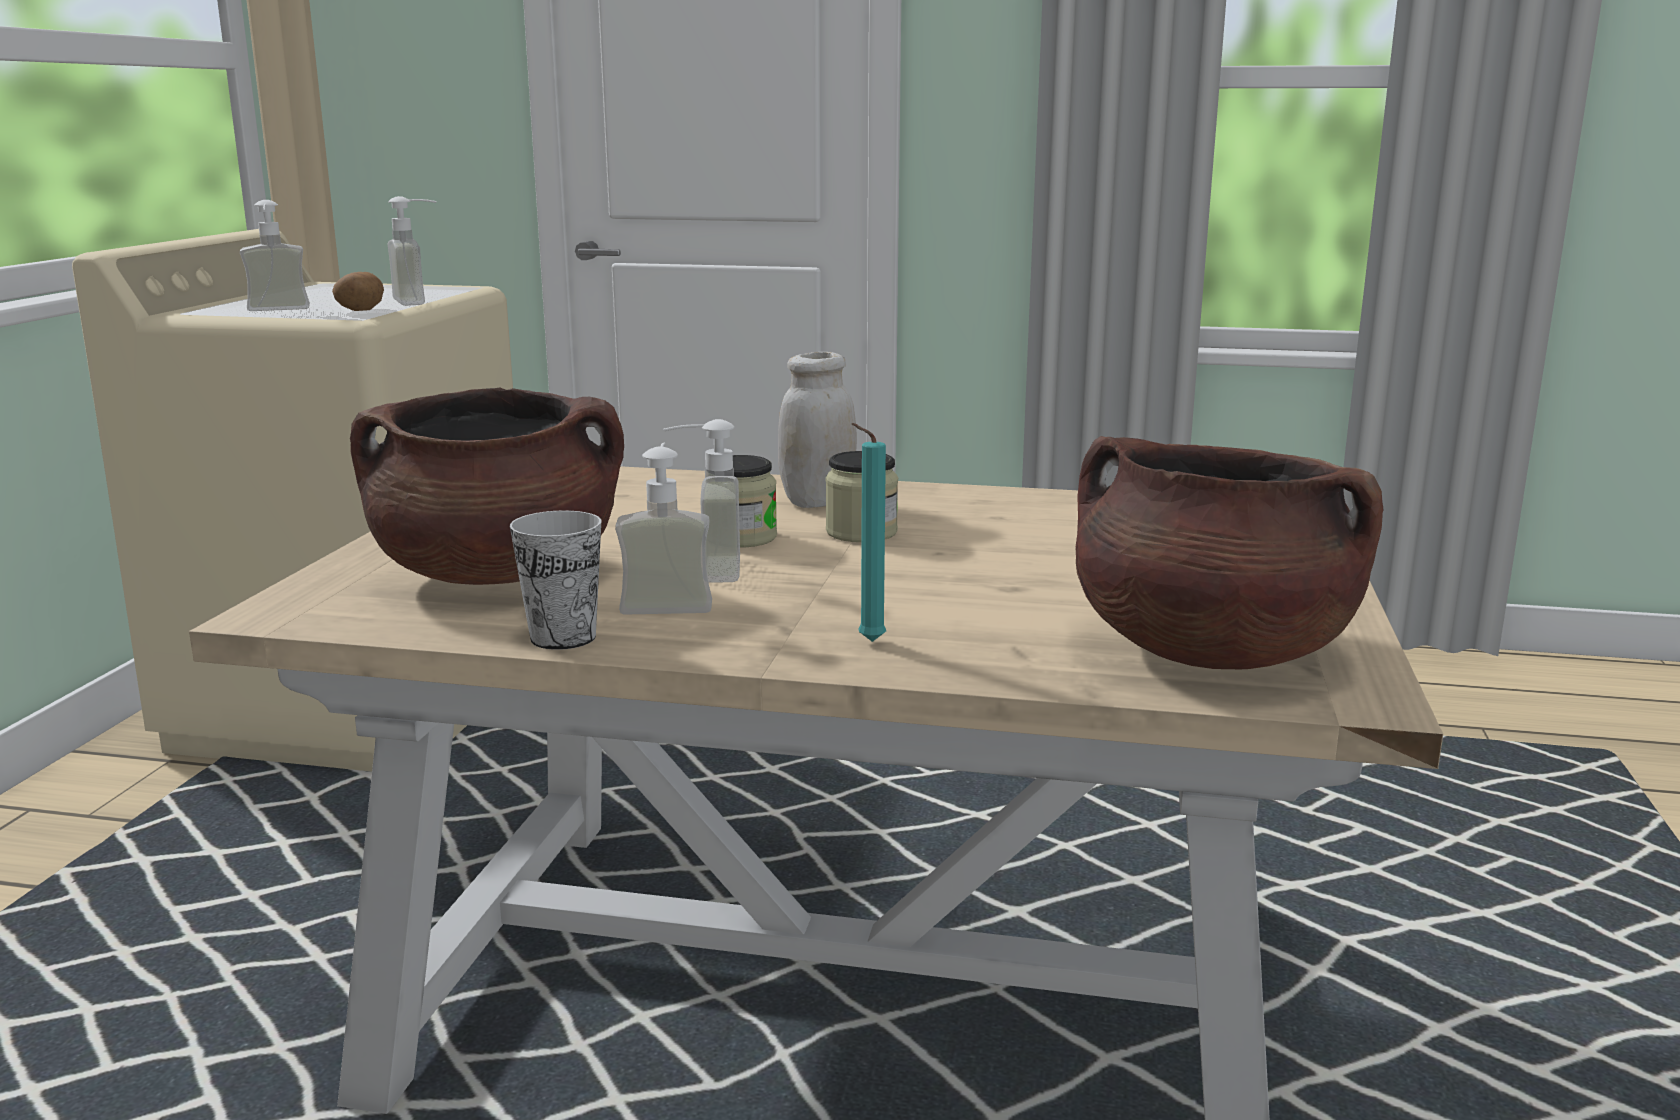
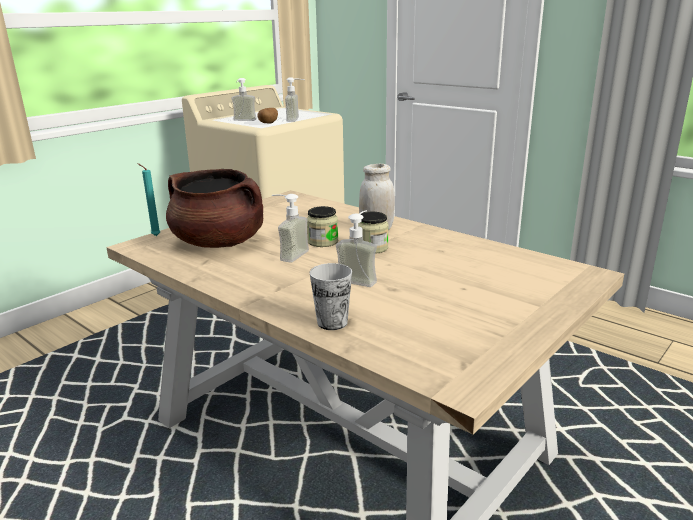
camera: 30 degrees right, 5 degrees up
cup [510,511,601,650] -> cup moved to [310,263,352,330]
soap dispenser [615,443,712,615] -> soap dispenser moved to [336,210,377,287]
turquoise candle [852,423,886,642] -> turquoise candle moved to [137,163,161,236]
brown cooking pot [1076,436,1384,669] -> none

